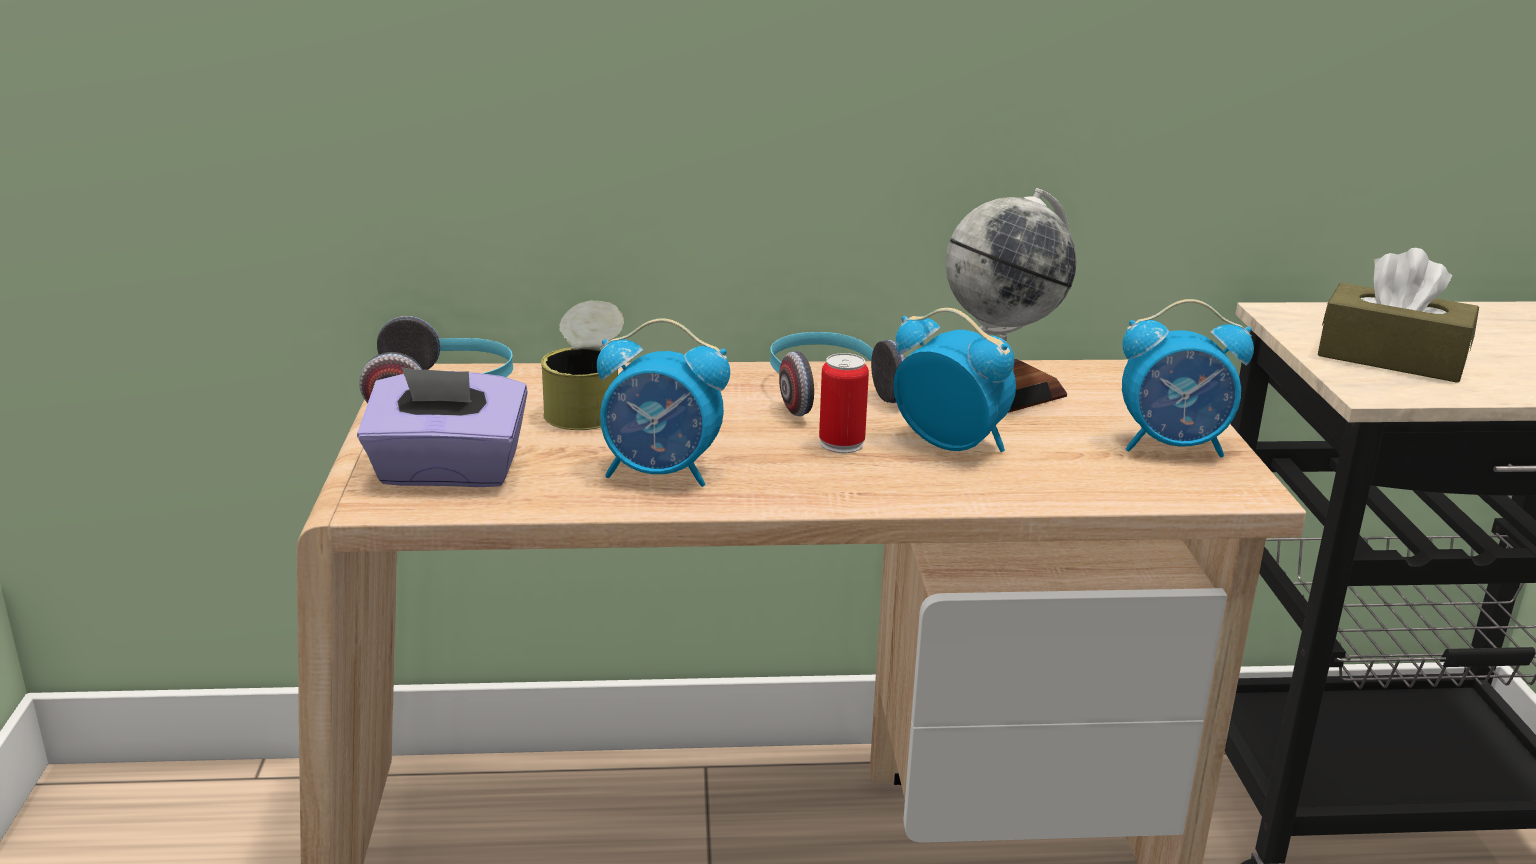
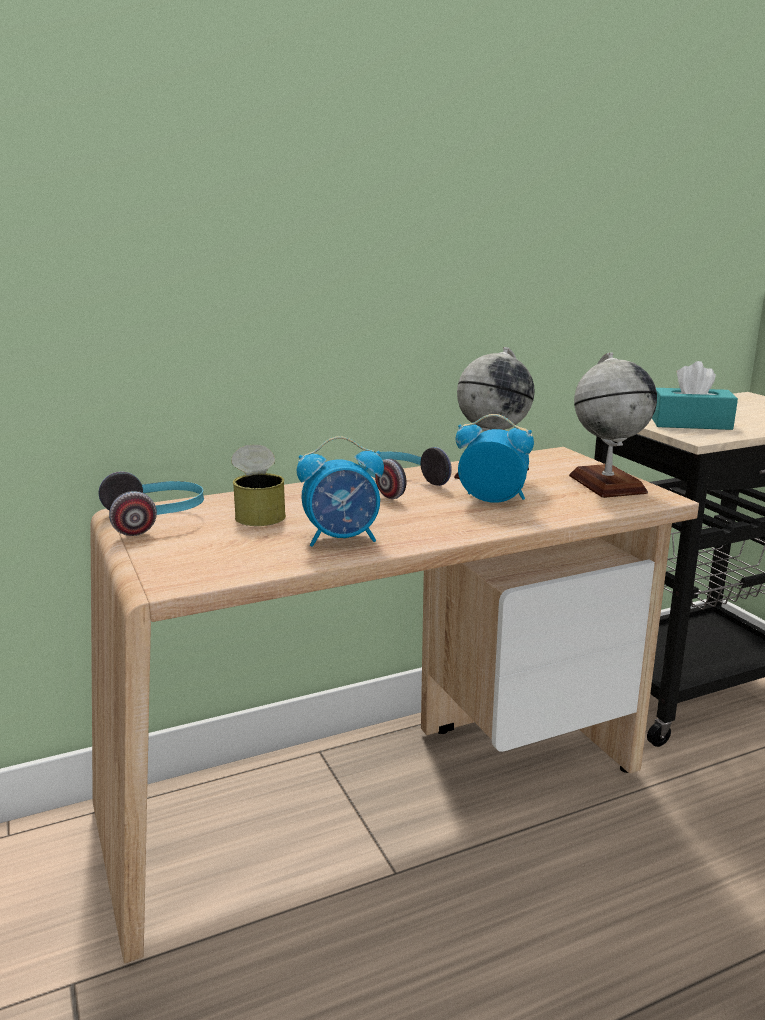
camera: 20 degrees left, 5 degrees down
purple tissue box [357,367,528,487] -> none
can [819,353,869,453] -> none
alarm clock [1122,299,1254,457] -> globe [569,352,657,498]
brown tissue box [1318,248,1479,383] -> turquoise tissue box [652,361,738,430]

